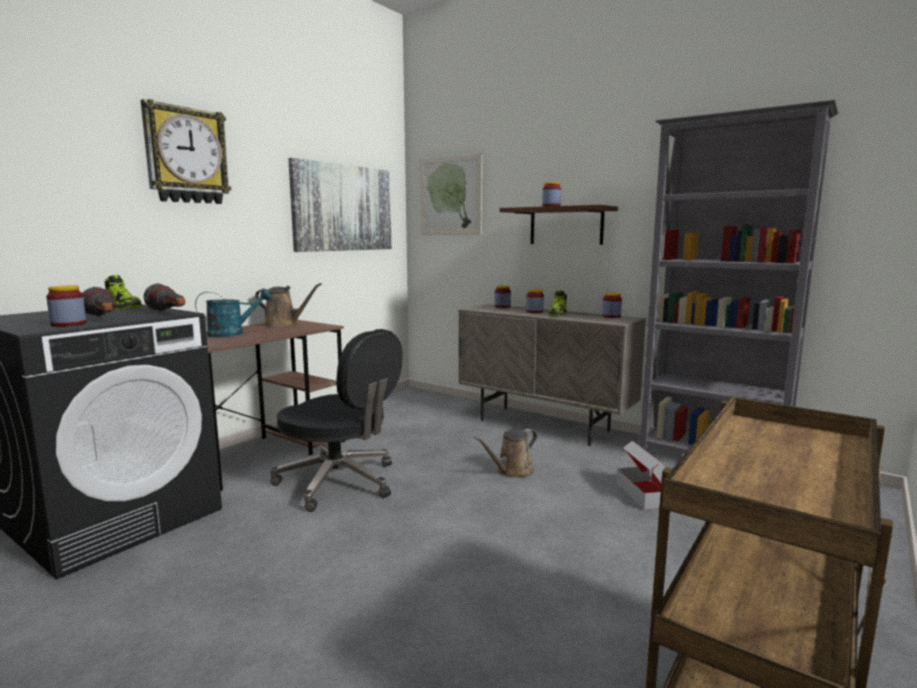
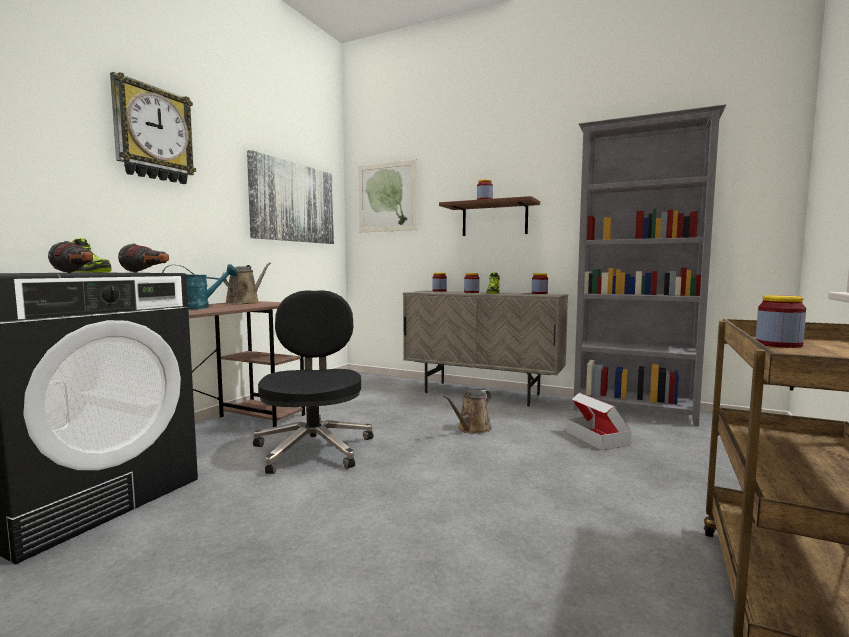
camera: 10 degrees left, 5 degrees down
jar [46,285,86,327] -> jar moved to [756,295,806,348]
brown watering can [255,283,322,327] -> brown watering can turned 75 degrees counterclockwise [222,262,271,304]
black office chair [270,329,403,512] -> black office chair turned 120 degrees counterclockwise [253,290,373,474]

